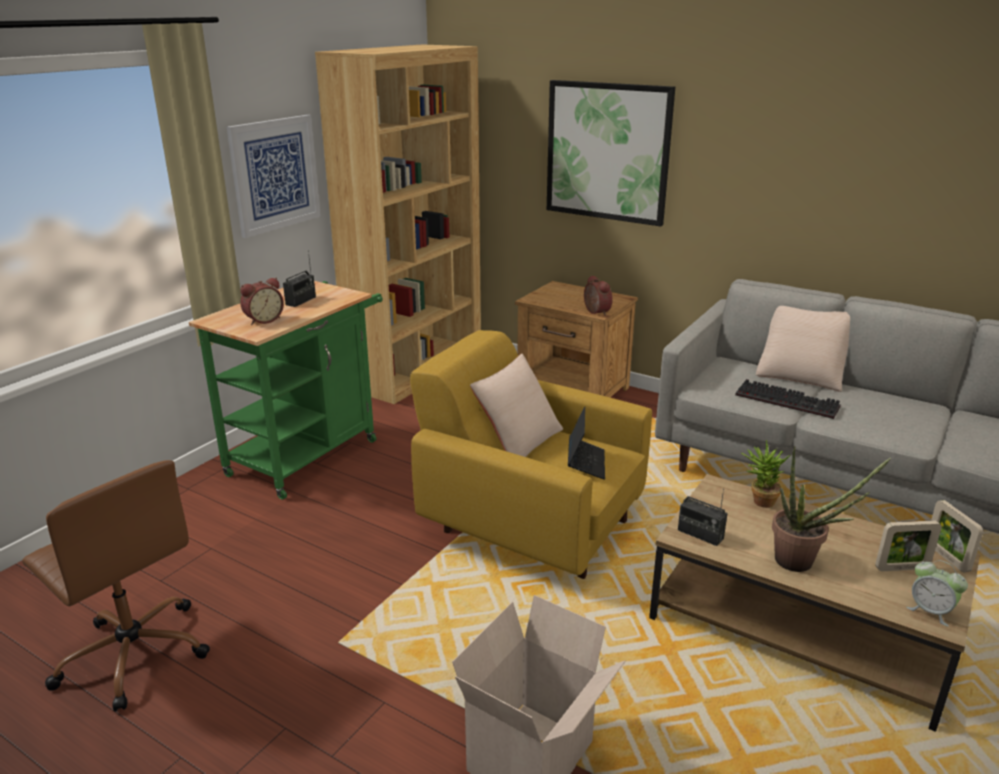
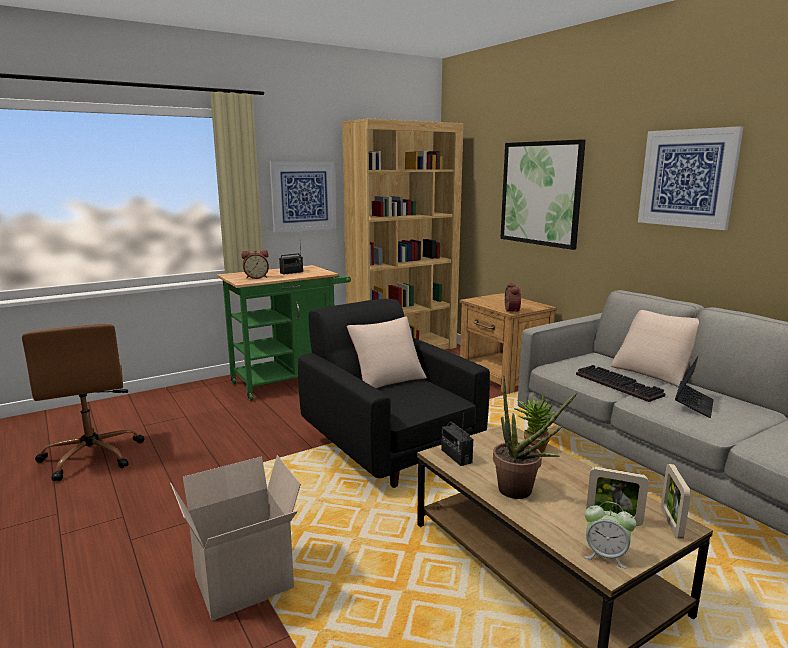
camera: 25 degrees right, 10 degrees down
yellow armchair [410,330,652,579] -> black armchair [298,299,490,488]
laptop [568,407,605,480] -> laptop moved to [675,356,714,418]
alarm clock [906,560,968,626] -> alarm clock turned 45 degrees counterclockwise [584,501,636,568]
none -> picture [638,126,743,230]

